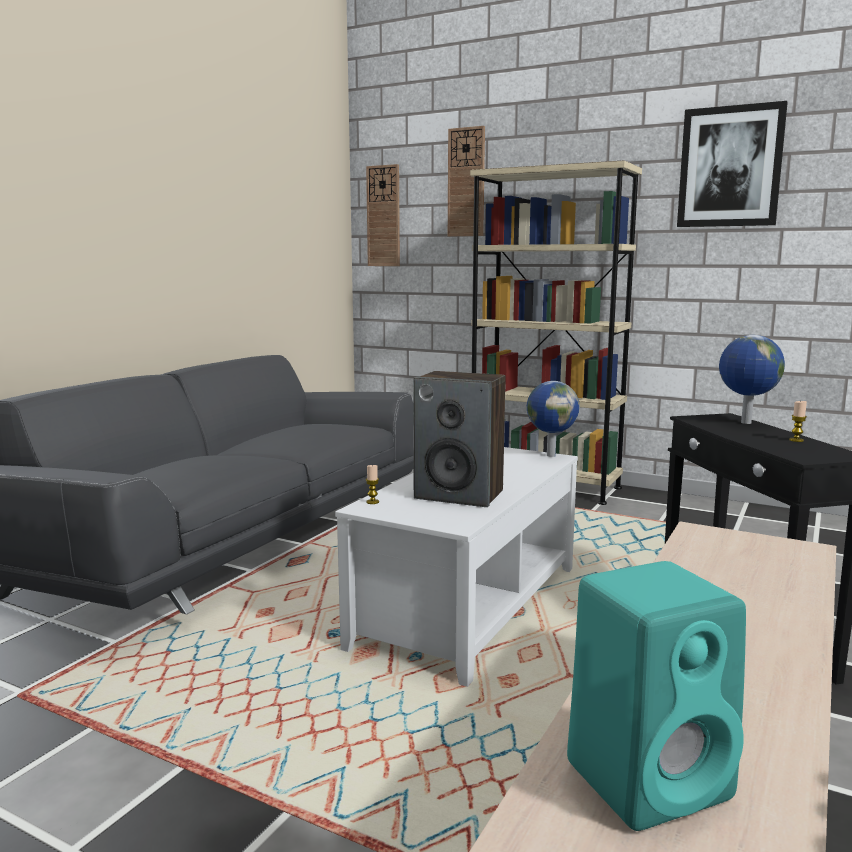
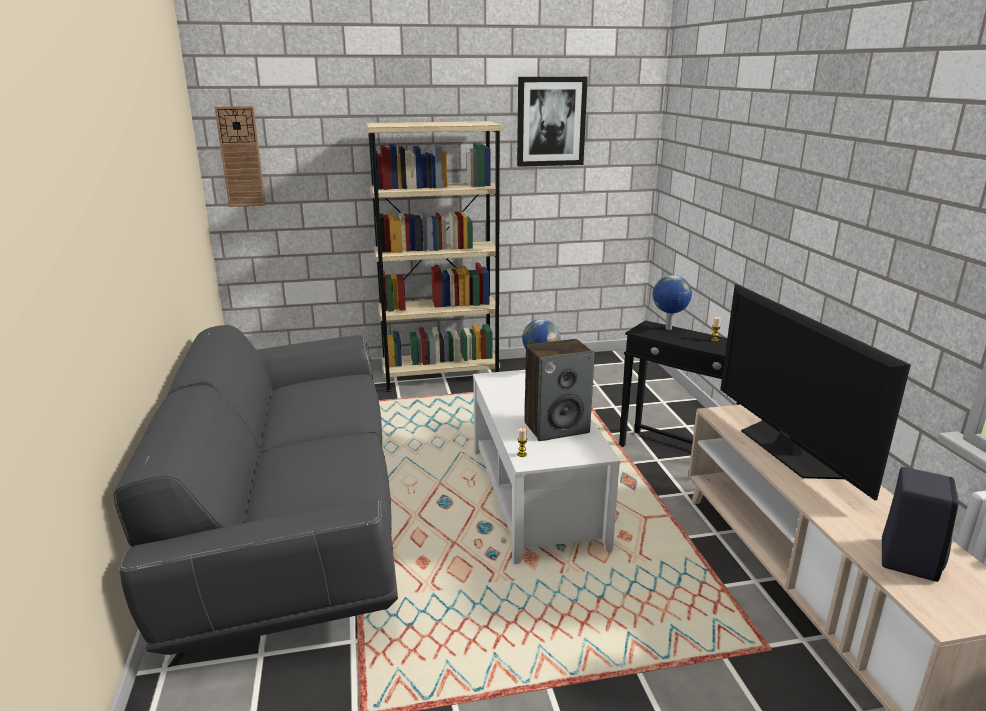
camera: 40 degrees left, 10 degrees up
wall clock [448,126,485,236] -> none
turquoise speaker [567,561,746,831] -> black speaker [882,467,958,582]
none -> television [720,284,911,500]

